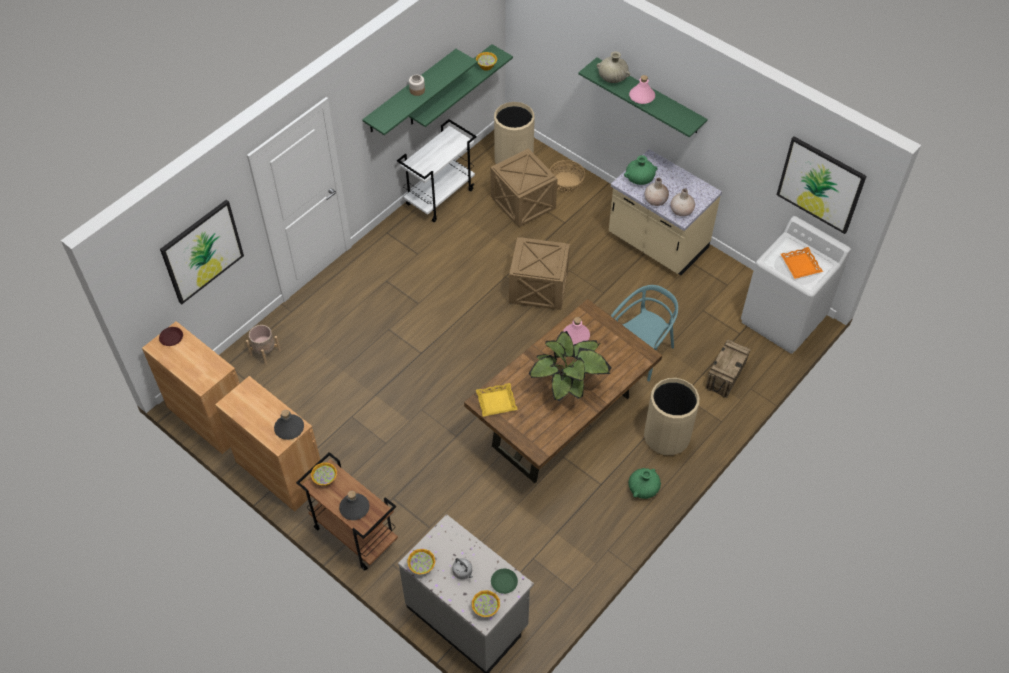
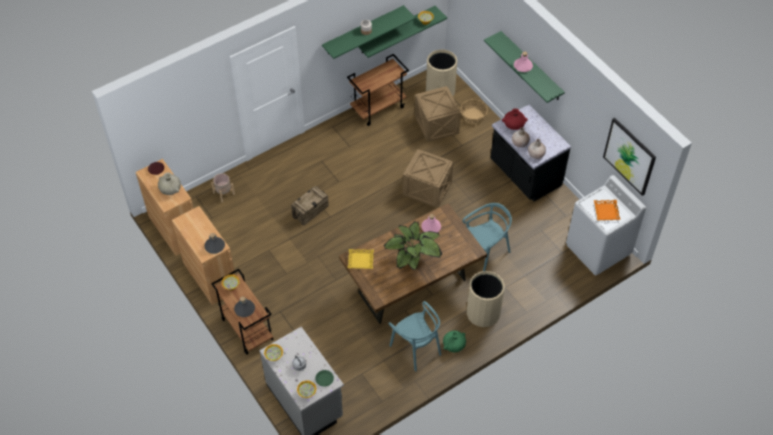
camera: 15 degrees right, 0 degrees up
picture [160,200,244,304] -> none
white cart [397,119,477,222] -> brown cart [347,54,409,126]
beige vase [597,51,630,83] -> beige vase moved to [158,172,181,195]
beige counter [609,149,722,275] -> black counter [491,105,571,202]
green vase [624,155,658,185] -> red vase [502,108,528,130]
crate [705,339,751,398] -> crate moved to [291,186,329,226]
none -> turquoise chair [388,301,441,371]

